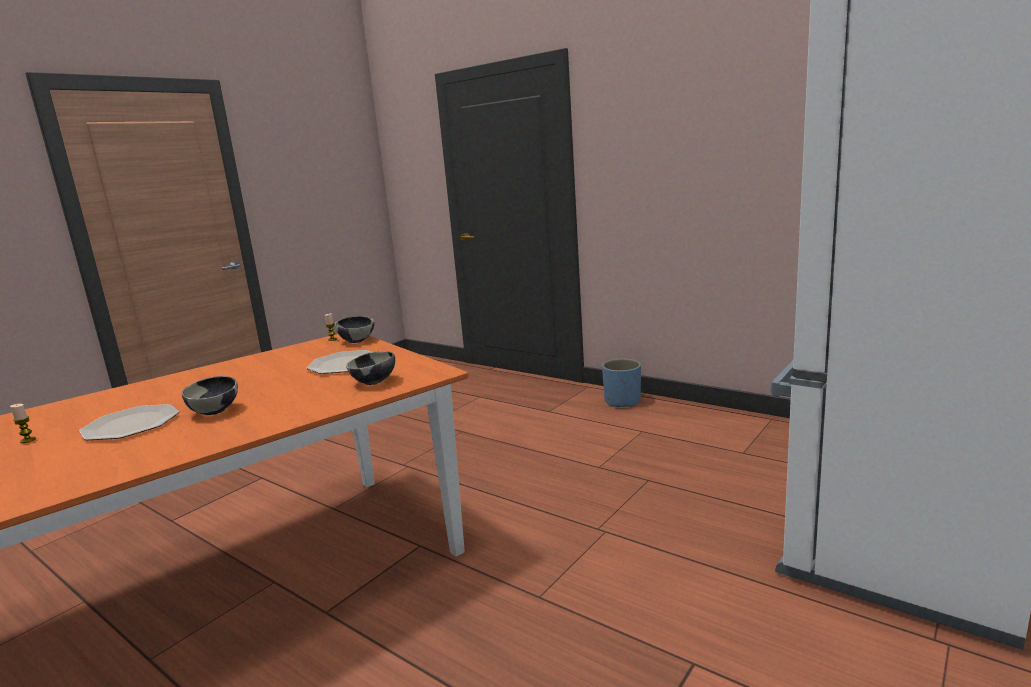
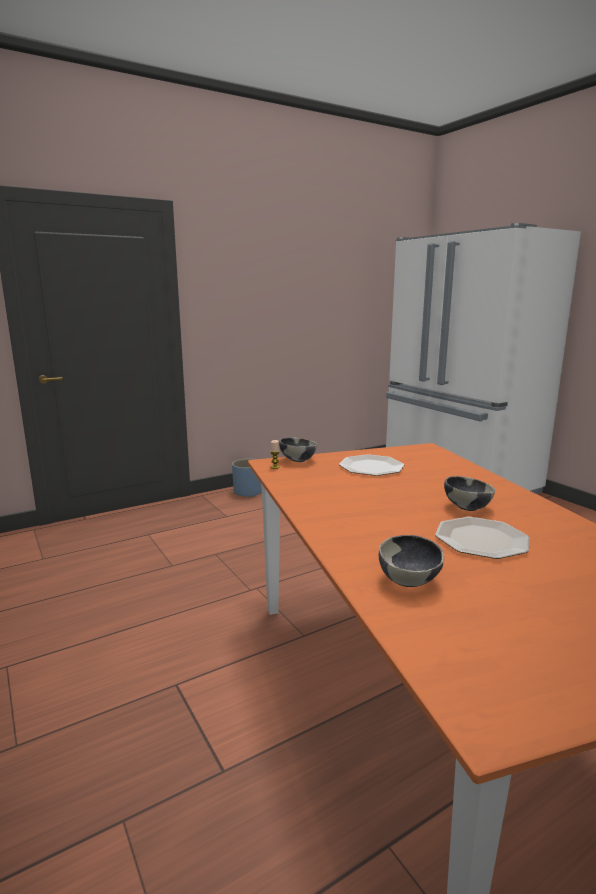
camera: 70 degrees left, 0 degrees up
candle [10,404,36,443] -> none
bowl [346,351,395,385] -> bowl moved to [379,535,444,587]

